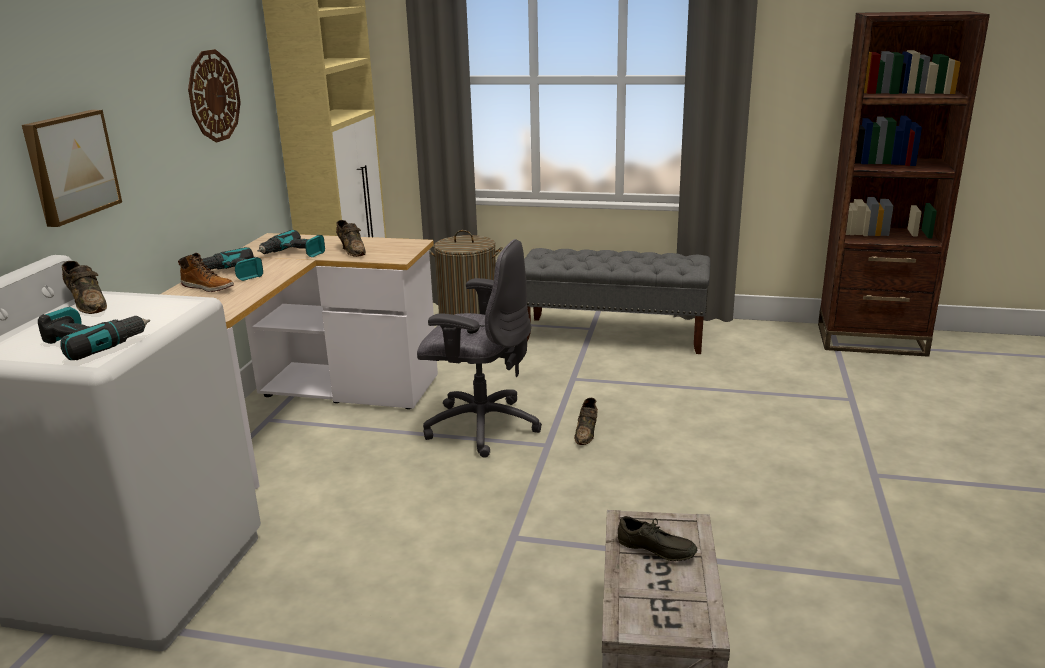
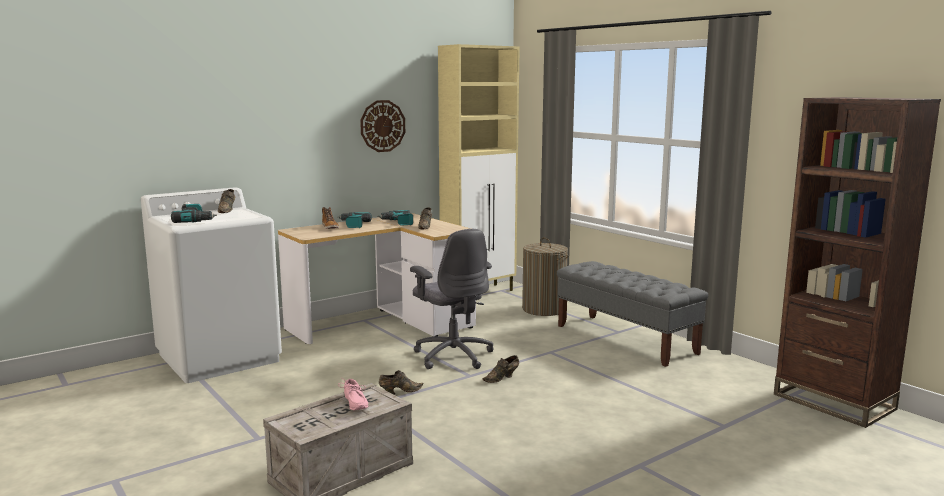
camera: 40 degrees right, 10 degrees down
picture [22,110,122,227] -> none
grey shoe [618,516,697,561] -> pink shoe [338,377,368,410]
none -> brown shoe [379,370,424,394]

